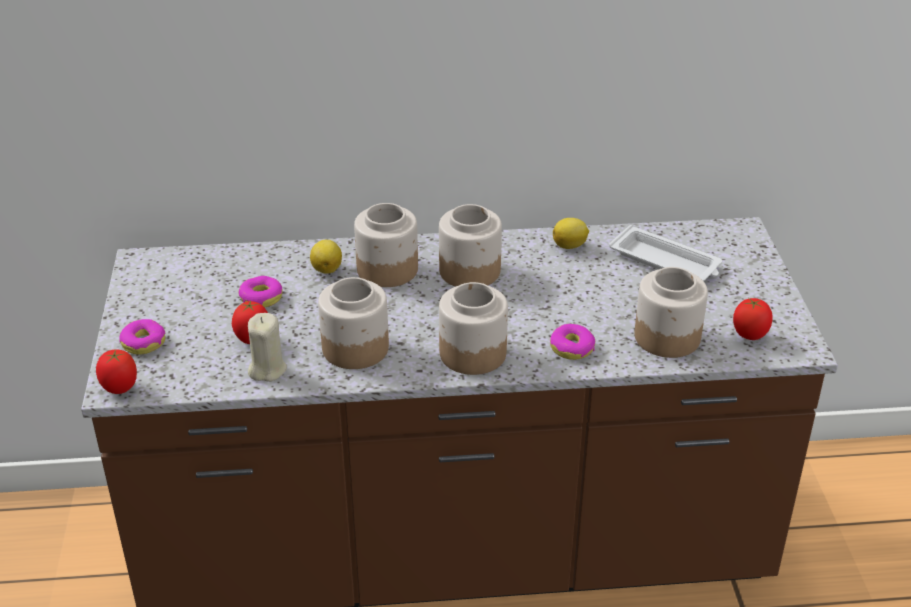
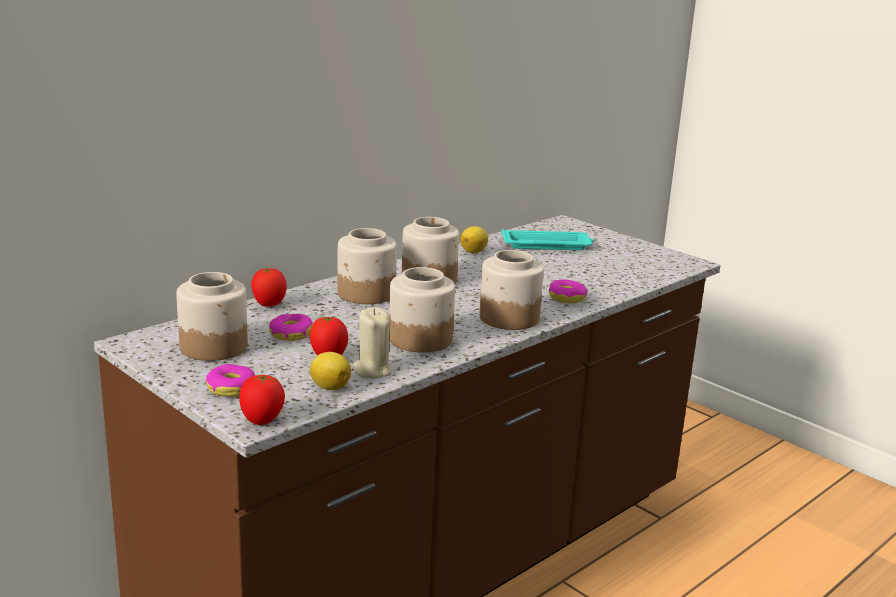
camera: 40 degrees left, 15 degrees down
lemon [310,240,342,274] -> lemon moved to [310,352,351,390]
white tray [609,225,722,281] -> turquoise tray [502,229,594,250]
jar [634,267,708,358] -> jar moved to [176,272,248,361]
tomato [733,298,773,340] -> tomato moved to [251,268,287,307]

